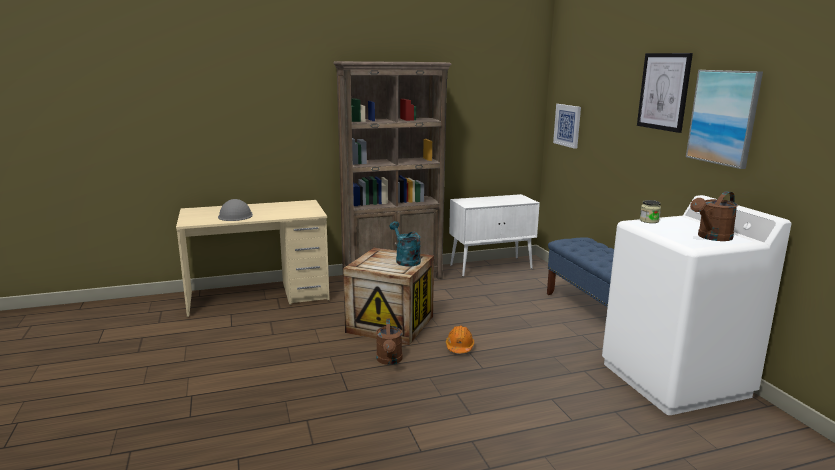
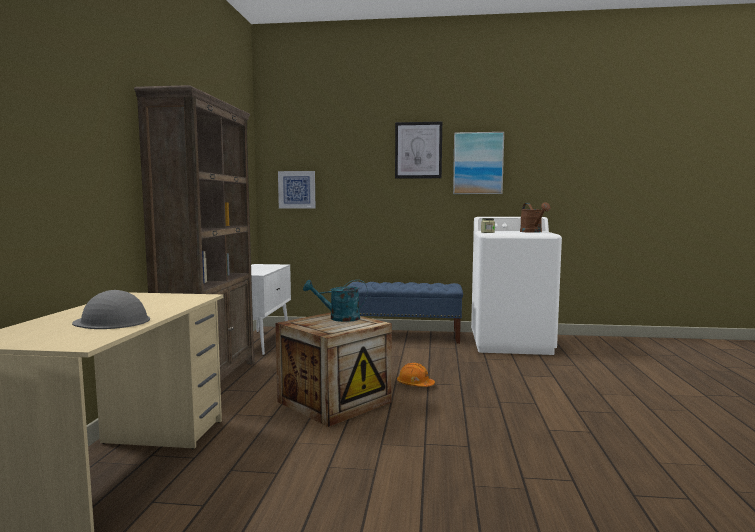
camera: 65 degrees left, 10 degrees down
brown watering can [376,319,402,365] -> none

